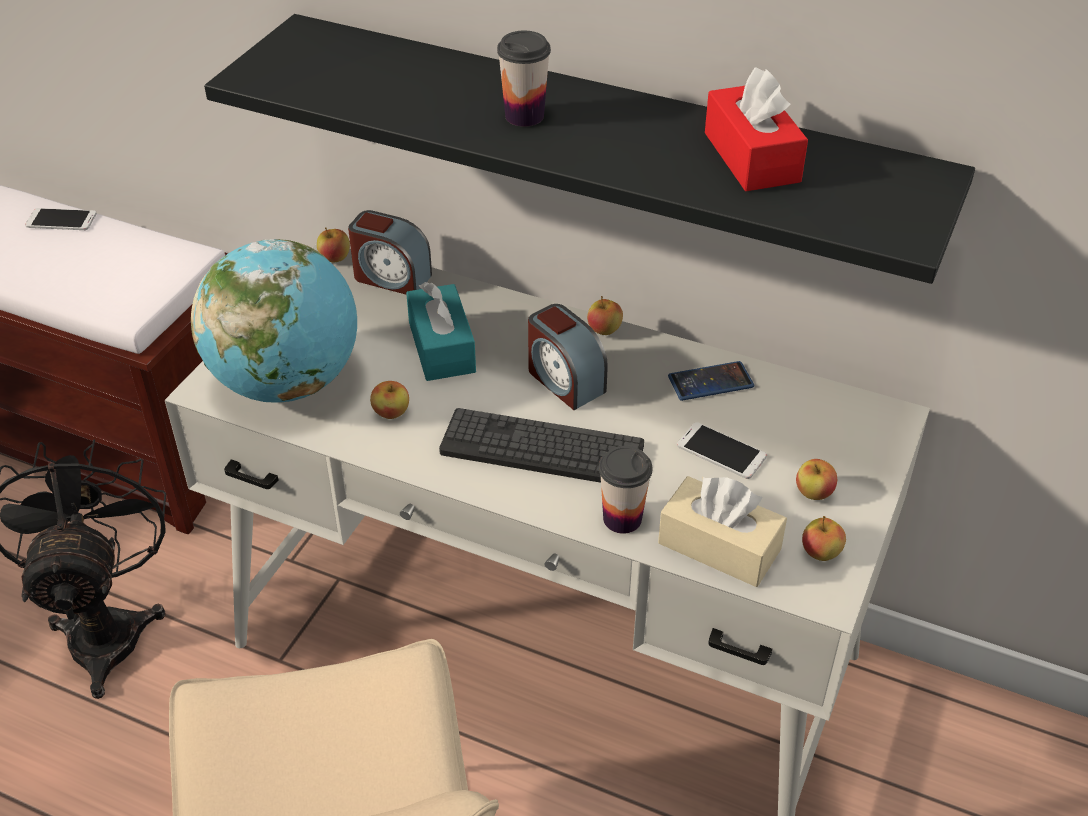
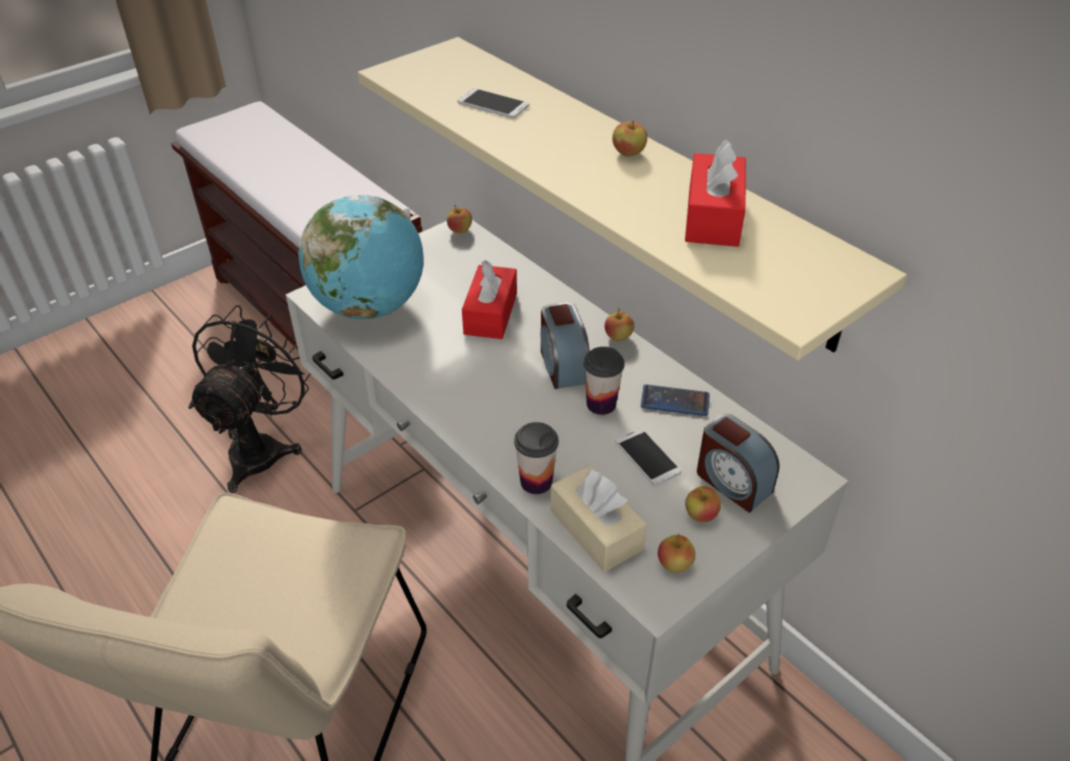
camera: 25 degrees right, 0 degrees up
phone [25,208,97,230] -> phone moved to [457,88,529,118]
black shelf [204,14,975,284] -> beige shelf [358,37,907,360]
alarm clock [348,210,432,294] -> alarm clock moved to [697,414,780,513]
apple [370,381,409,419] -> apple moved to [612,121,647,157]
turquoise tissue box [406,282,476,381] -> red tissue box [462,260,517,339]
keyboard [439,408,644,483] -> none
cup [497,31,551,127] -> cup moved to [584,347,625,415]

